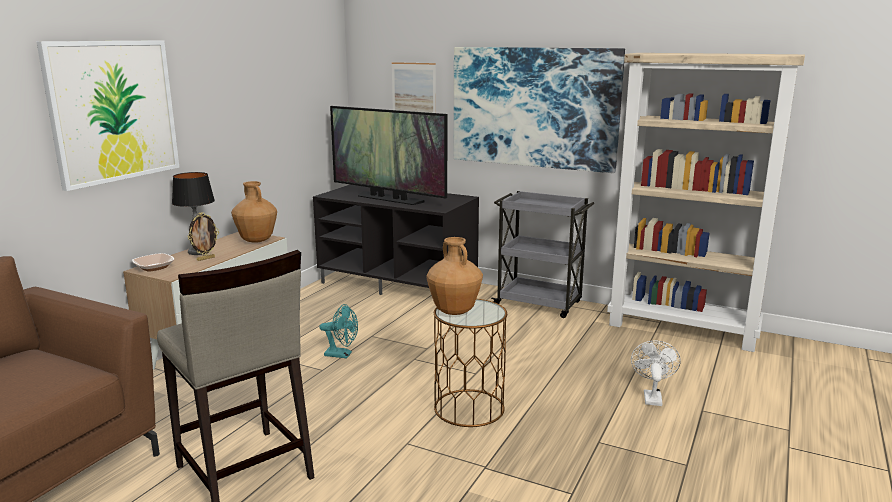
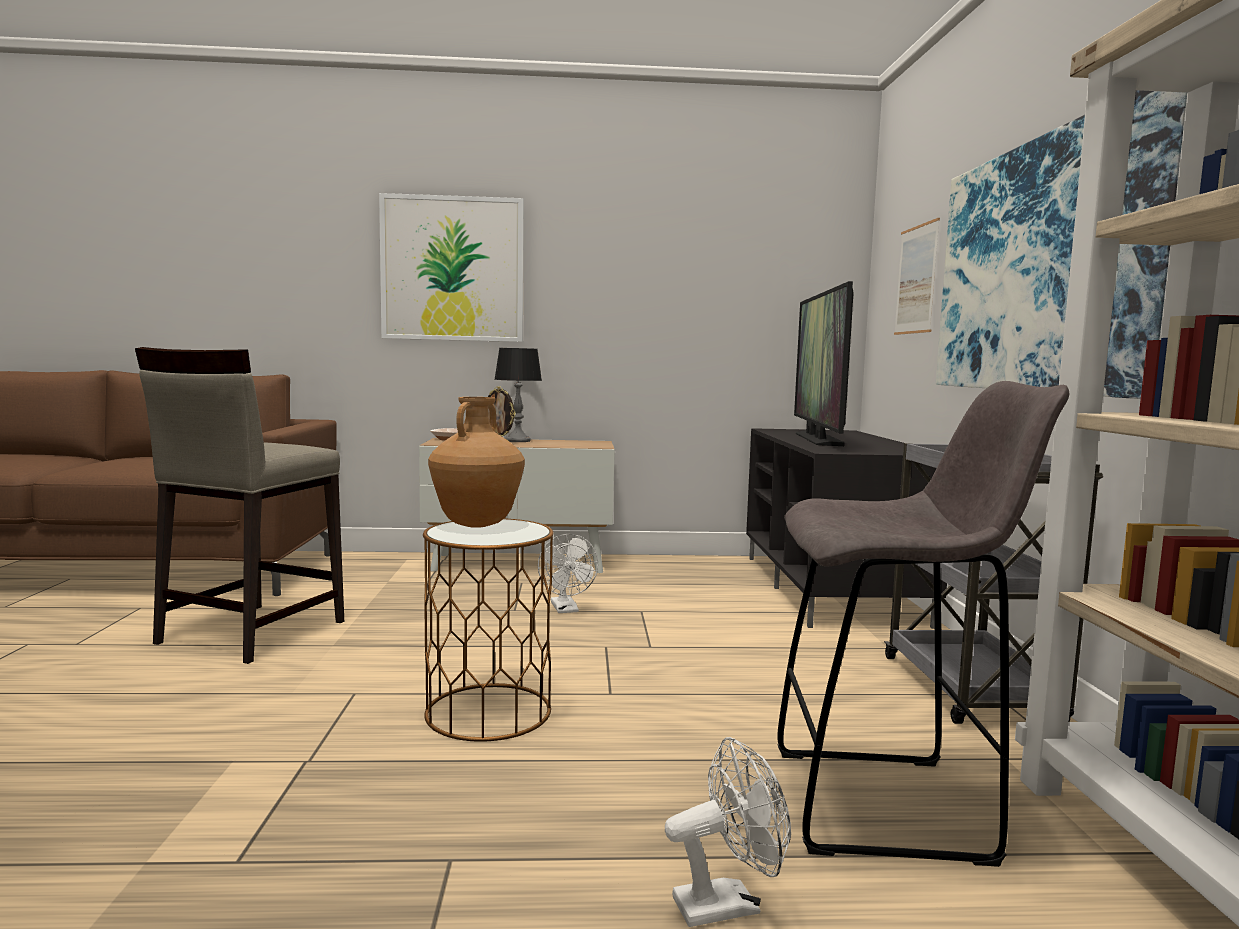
camera: 60 degrees right, 10 degrees down
brown vase [231,181,277,243] -> none
turquoise fan [319,304,358,359] -> white fan [538,534,598,613]
none -> grey stool [777,381,1069,867]

